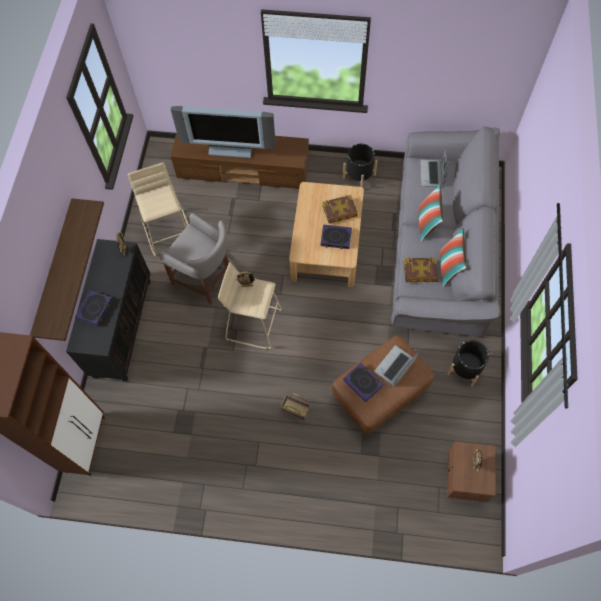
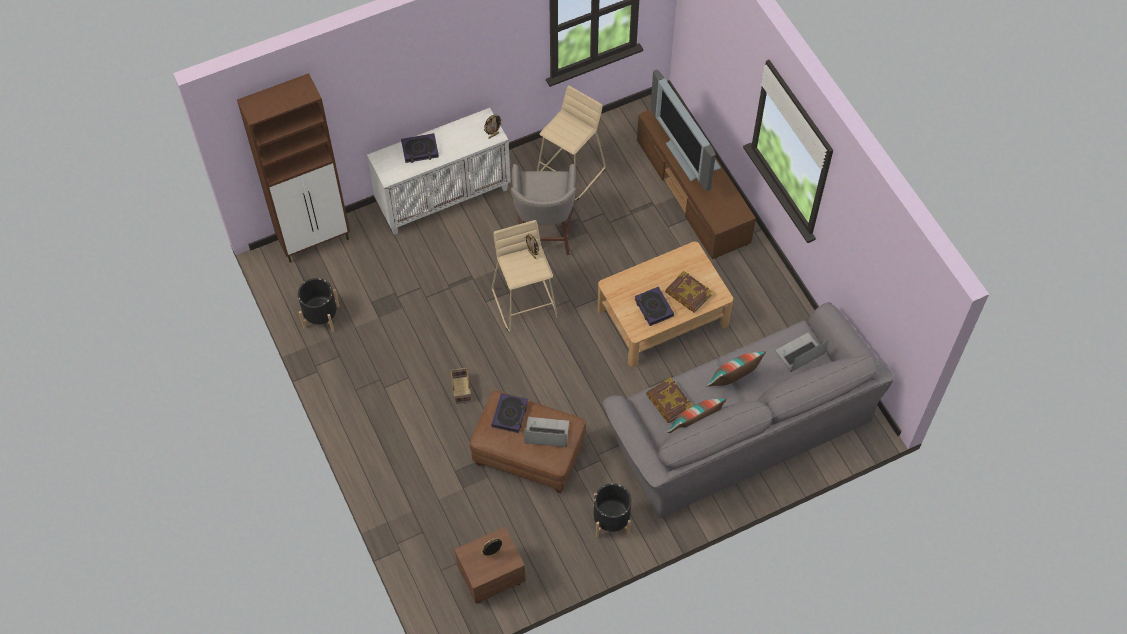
camera: 55 degrees right, 5 degrees down
shelf [30,198,104,341] -> none
black cabinet [66,239,151,382] -> white cabinet [367,108,511,235]
black planter [343,144,378,188] -> black planter moved to [298,278,340,332]

